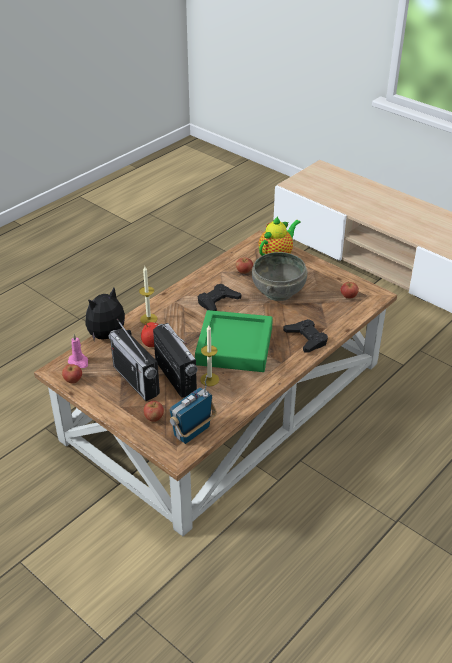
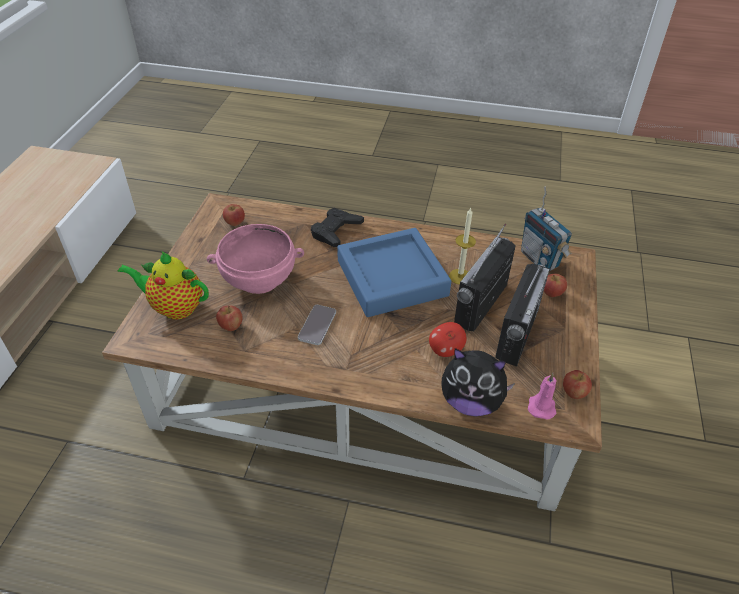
camera: 120 degrees left, 5 degrees up
candle [139,266,157,324] -> none
radio [170,375,217,444] -> radio turned 45 degrees clockwise [521,187,572,271]
green tray [195,310,273,372] -> blue tray [337,228,451,317]
black game controller [198,284,241,311] -> phone [298,305,336,345]
grey bowl [252,252,307,301] -> pink bowl [207,224,304,294]

